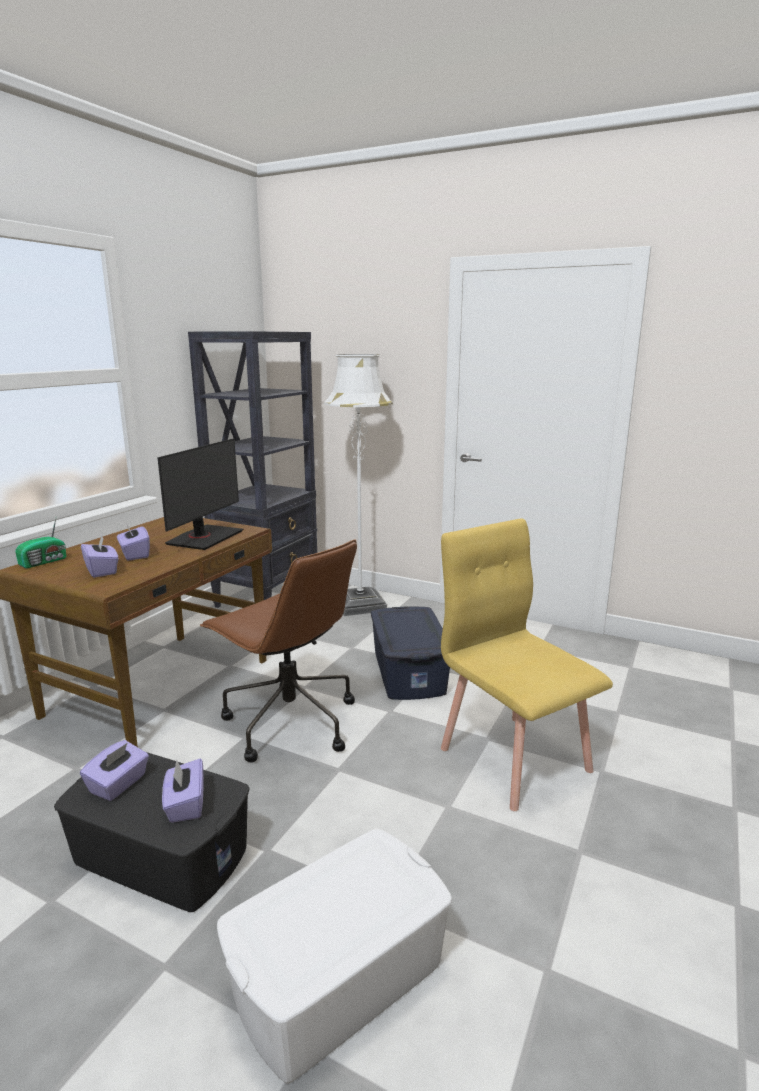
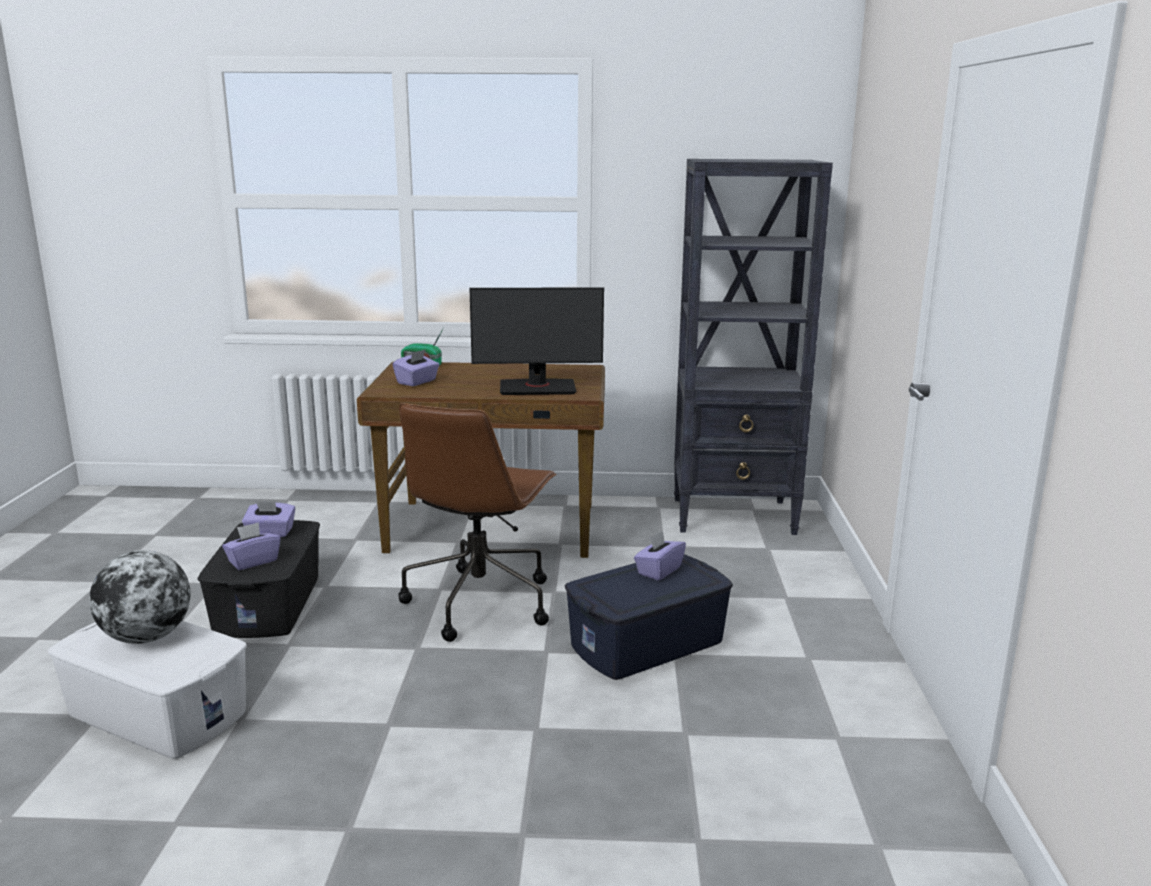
camera: 65 degrees right, 0 degrees up
purple tissue box [117,523,150,560] -> purple tissue box moved to [634,530,686,581]
white floor lamp [325,354,393,616] -> none
yellow chair [441,518,613,811] -> none
none -> globe [89,550,191,644]

